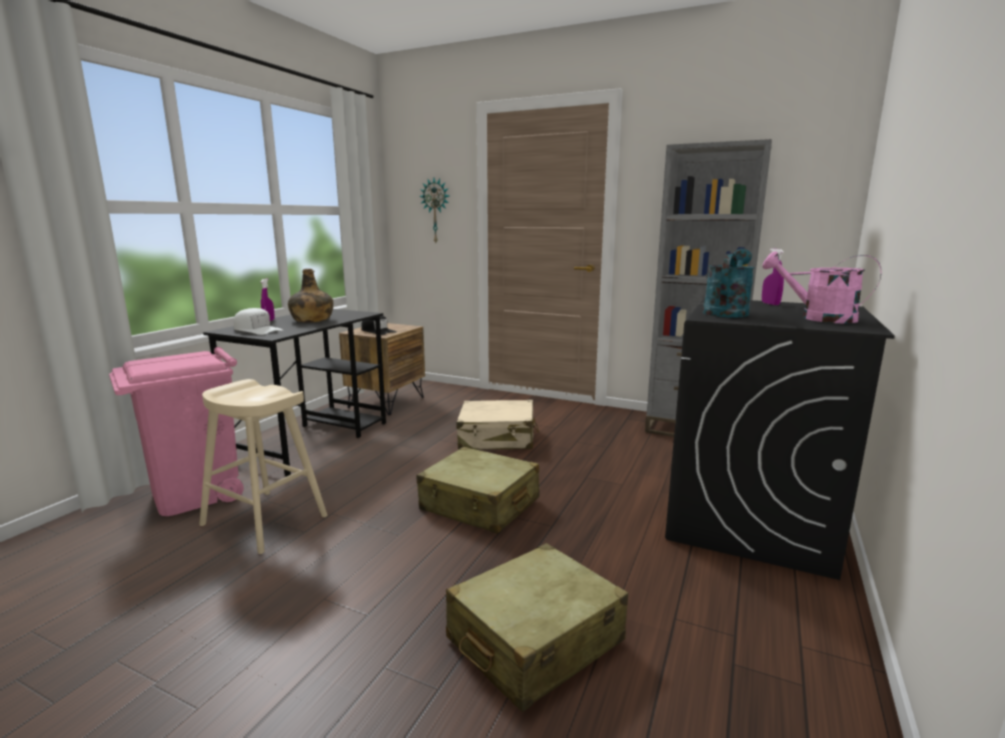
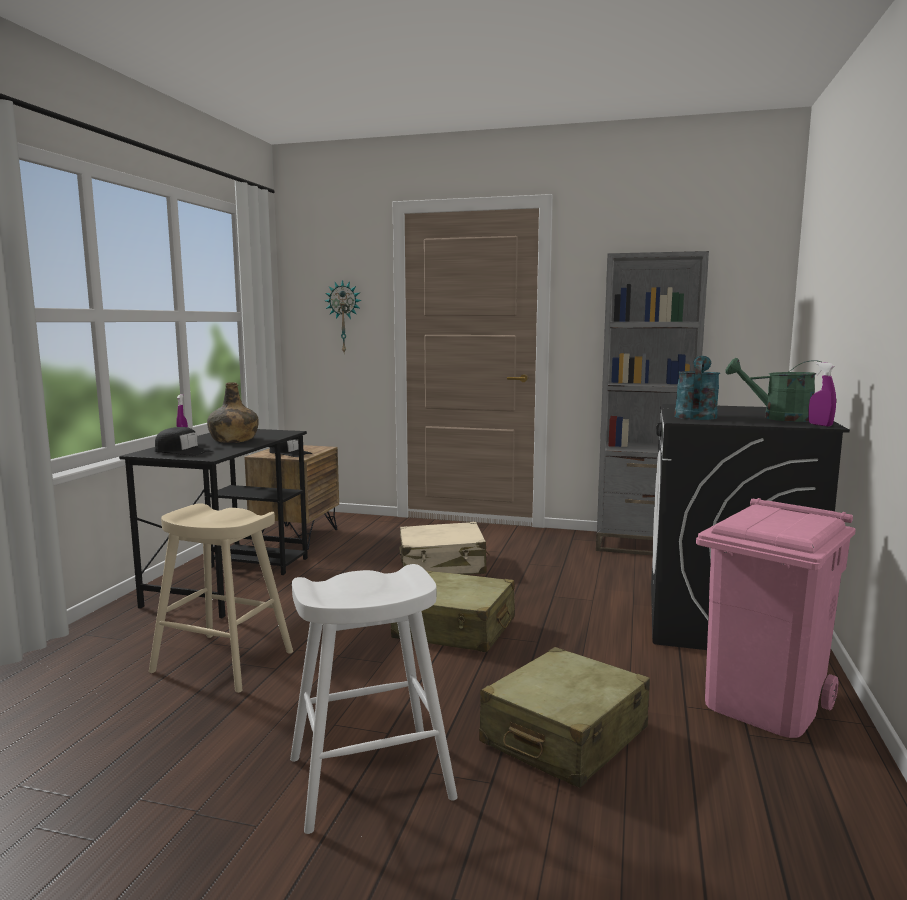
camera: 10 degrees left, 5 degrees down
pink trash can [109,347,244,516] -> pink trash can moved to [696,498,856,738]
white cap [234,308,283,335] -> black cap [155,427,214,456]
purple spray bottle [762,249,784,305] -> purple spray bottle moved to [808,362,836,426]
pink watering can [762,251,881,323] -> green watering can [725,358,821,422]
none -> white stool [290,564,458,834]

